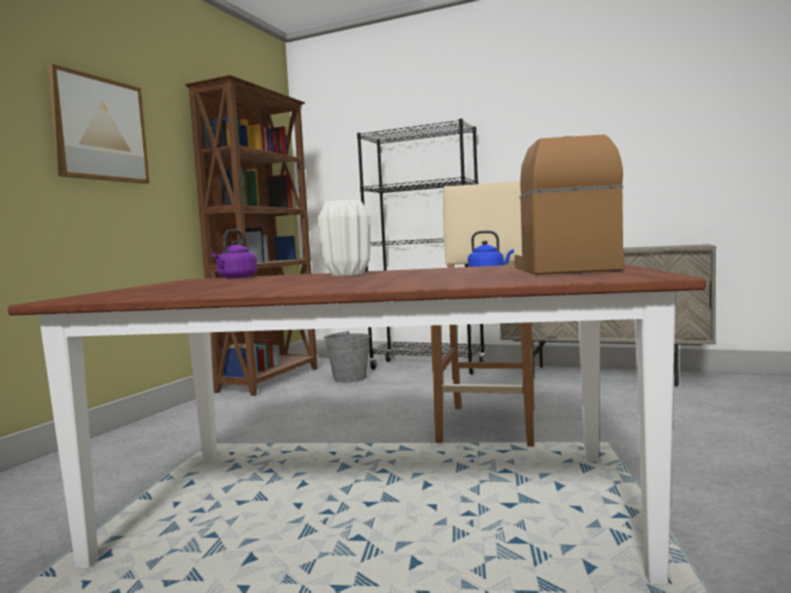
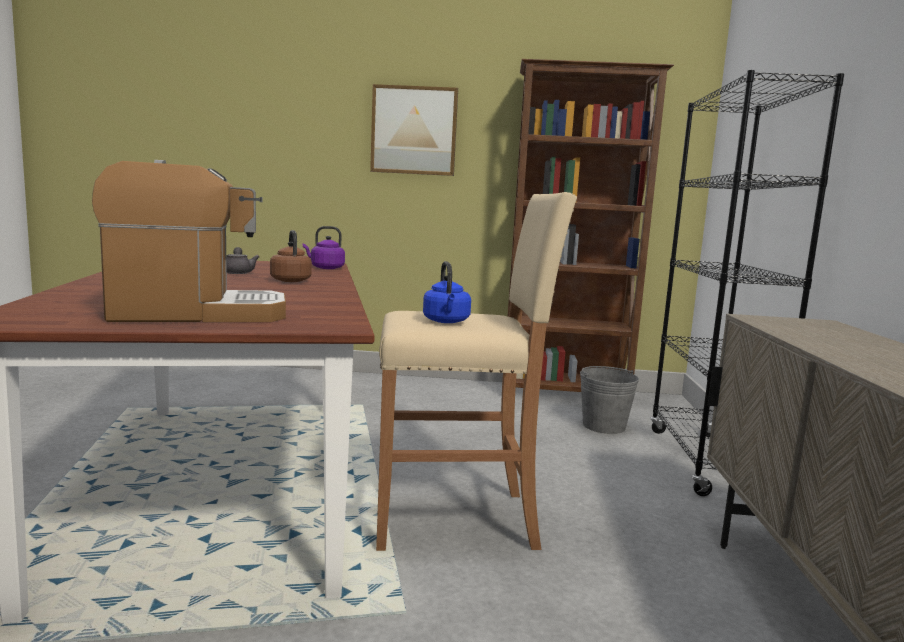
camera: 70 degrees right, 5 degrees up
white vase [318,200,371,276] -> brown kettle [270,230,312,282]
none -> grey teapot [226,247,259,274]

